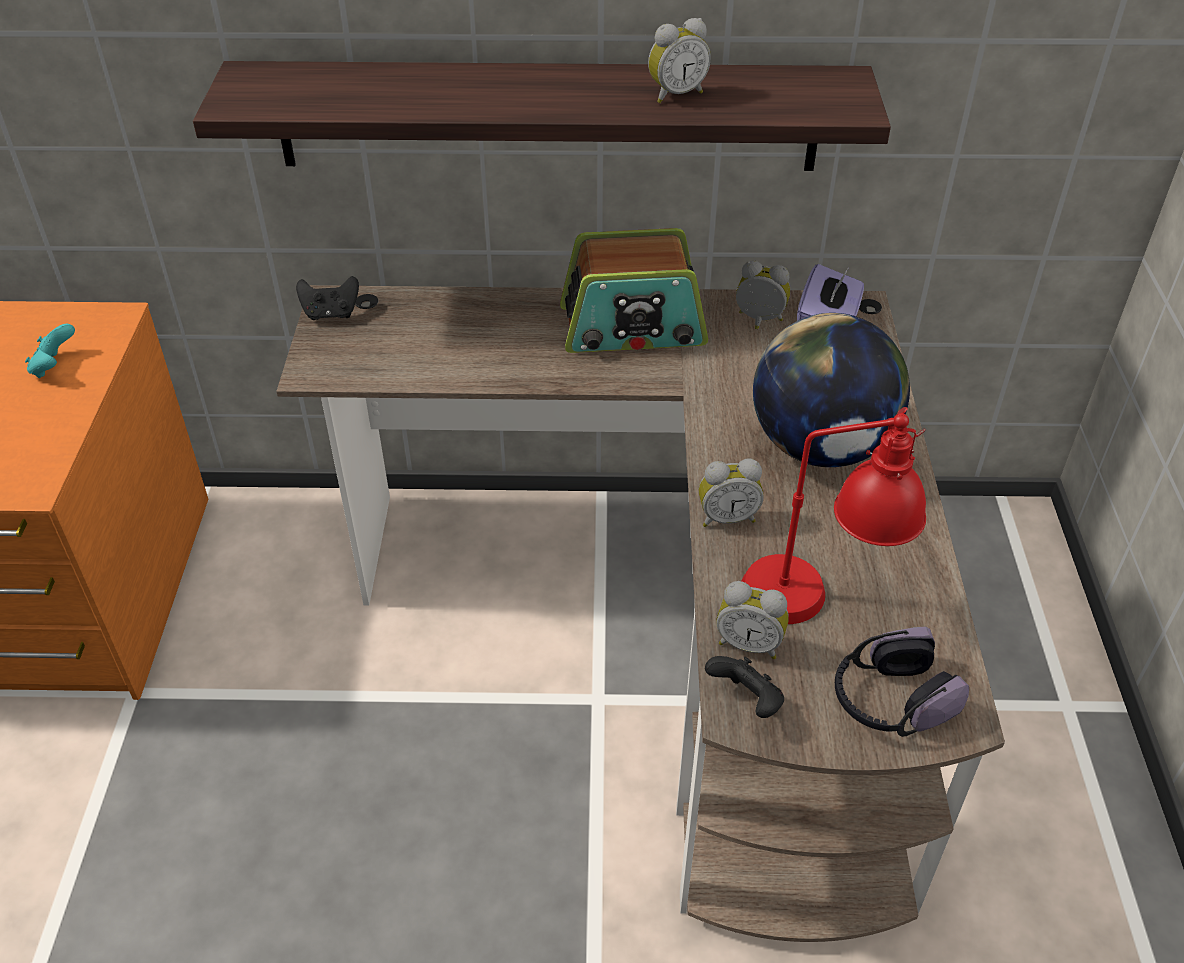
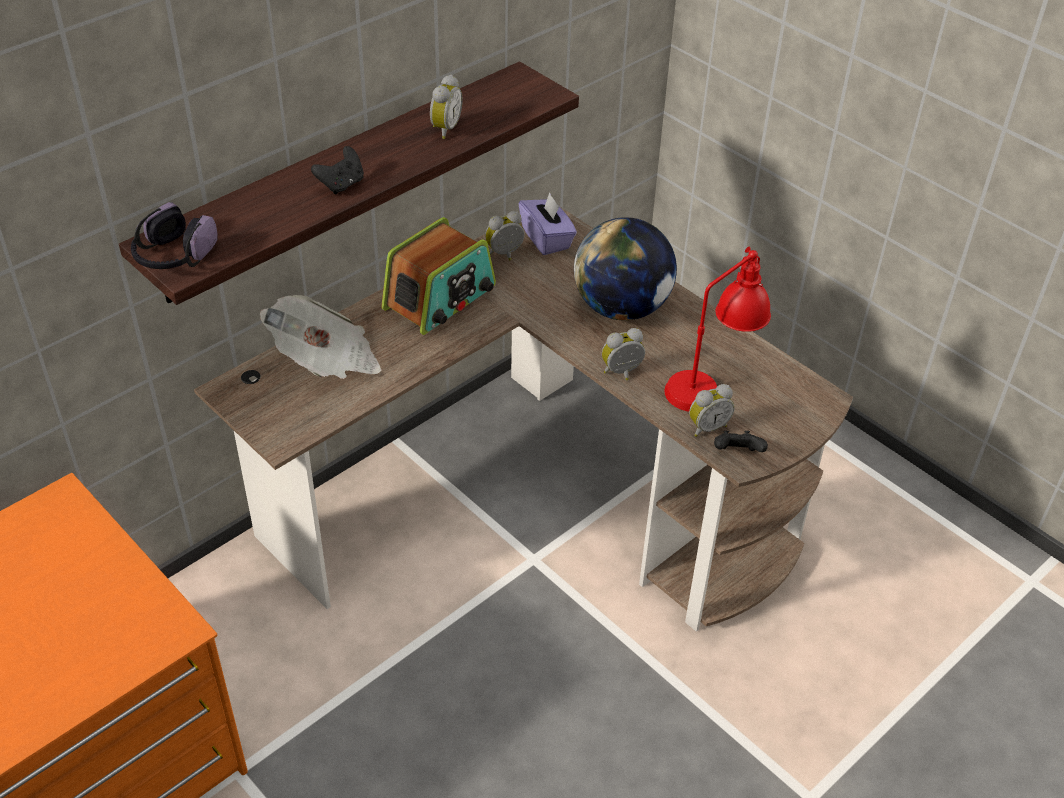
camera: 45 degrees left, 0 degrees up
turquoise game controller [25,324,75,378] -> none
black game controller [296,276,359,320] -> black game controller moved to [311,146,364,195]
alarm clock [699,458,764,527] -> alarm clock turned 150 degrees counterclockwise [602,328,645,381]
headphones [835,626,969,737] -> headphones moved to [131,202,218,269]
none -> newspaper [260,295,382,379]

